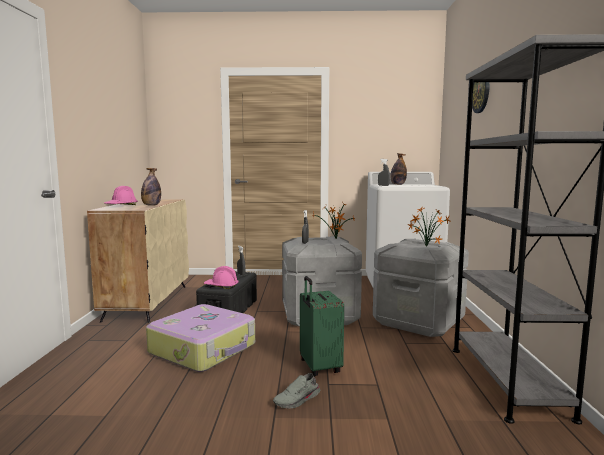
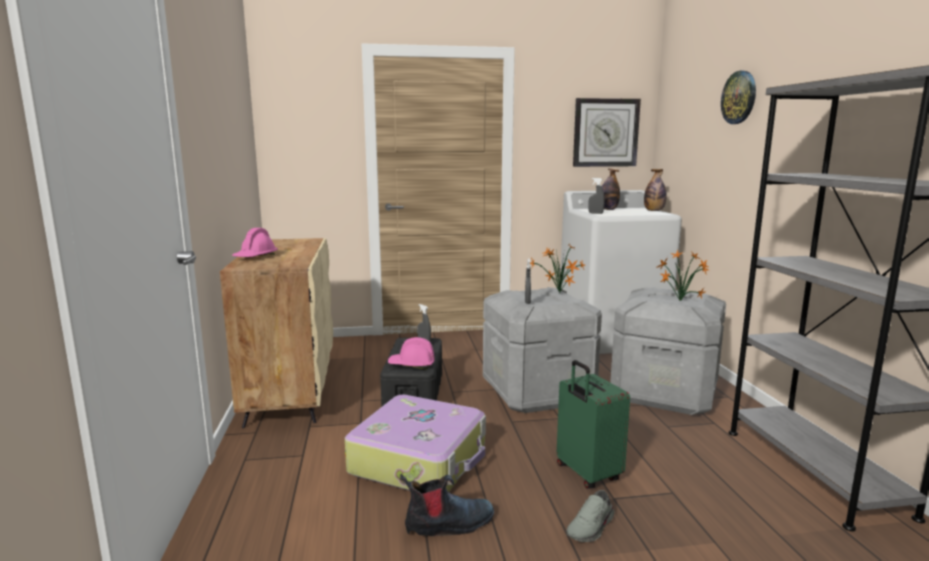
camera: 10 degrees left, 5 degrees up
bottle [141,168,161,206] -> bottle moved to [644,169,667,211]
none -> boot [400,474,494,536]
none -> wall clock [573,98,641,167]

